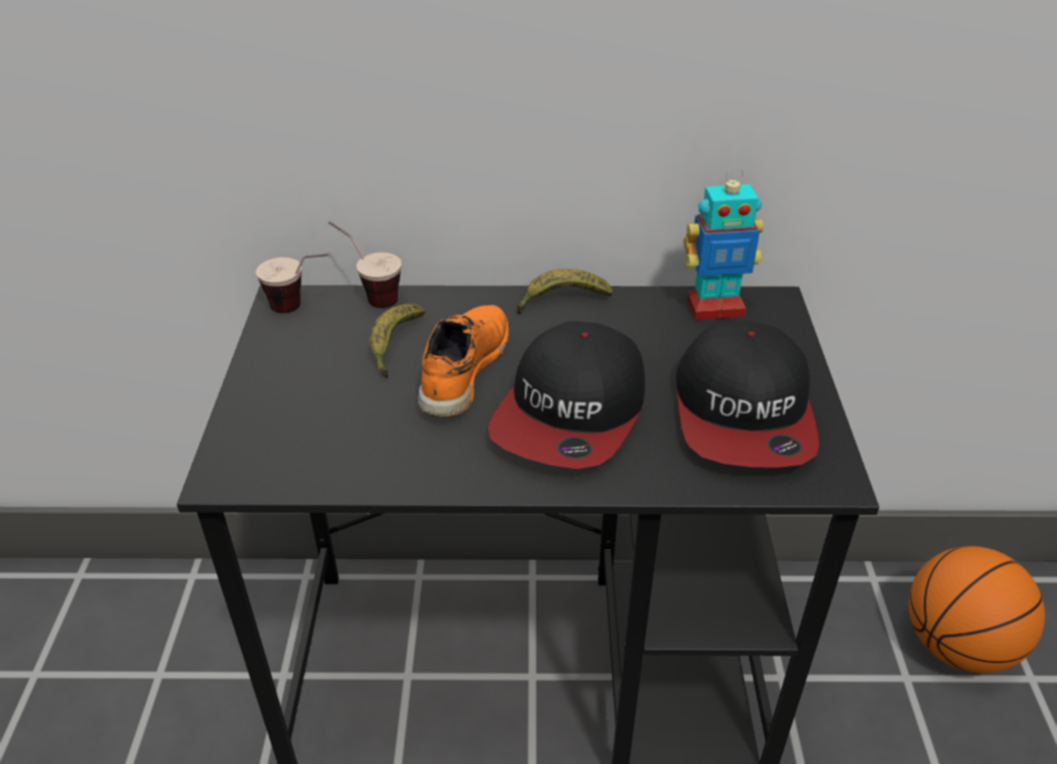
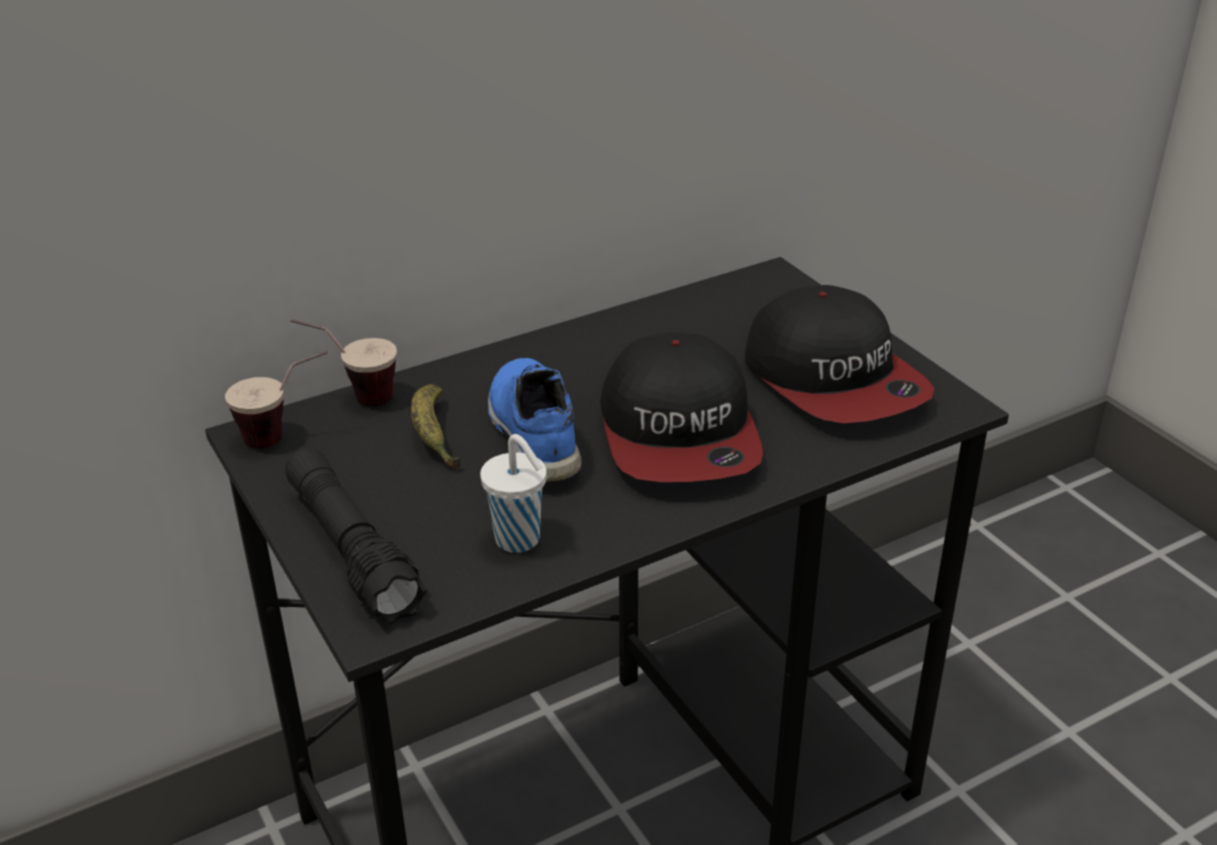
camera: 30 degrees left, 5 degrees down
orange shoe [418,305,509,418] -> blue shoe [488,358,582,483]
banana [517,269,613,314] -> none
toy robot [684,167,763,320] -> none
basketball [909,546,1045,673] -> none
none -> black flashlight [285,448,427,625]
none -> white cup [480,434,547,553]

